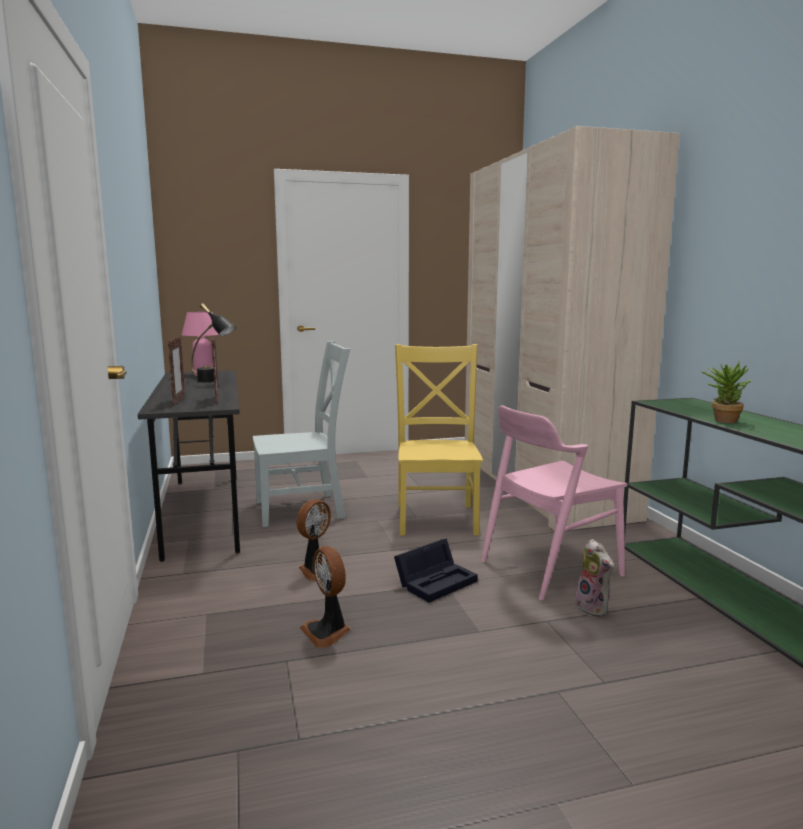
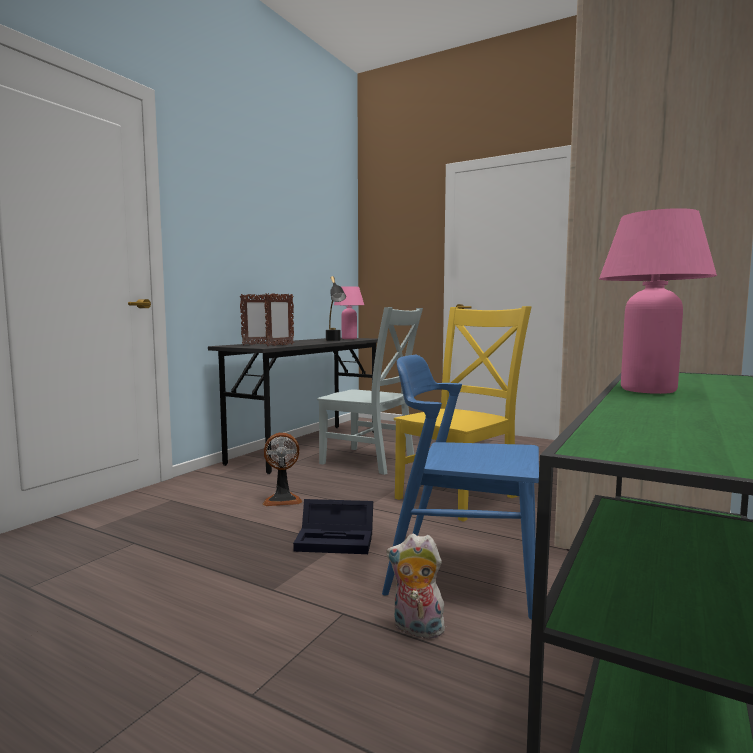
camera: 45 degrees right, 5 degrees down
fan [300,546,351,648] -> none
pink chair [481,405,627,601] -> blue chair [382,355,539,620]
plush toy [575,539,614,617] -> plush toy turned 90 degrees clockwise [387,533,447,639]
potted plant [701,360,752,423] -> pink table lamp [599,208,717,394]

